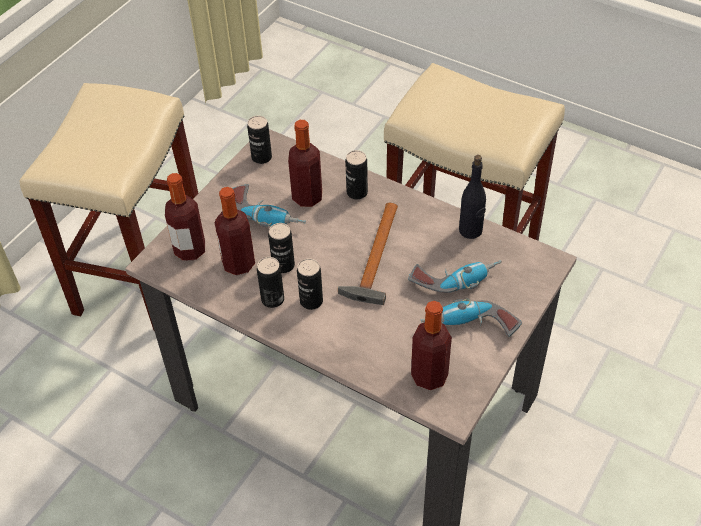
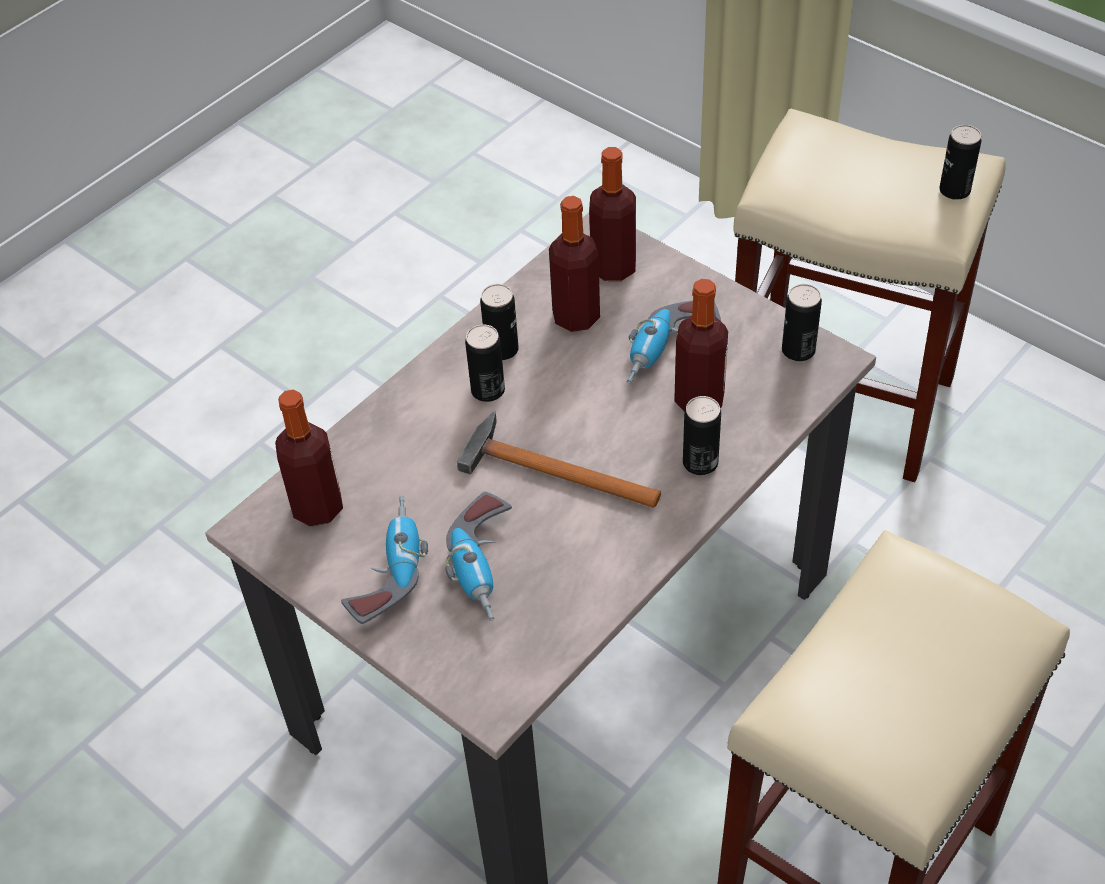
camera: 100 degrees right, 0 degrees up
can [268,223,295,273] -> can moved to [939,125,981,200]
black bottle [459,155,486,239] -> none

